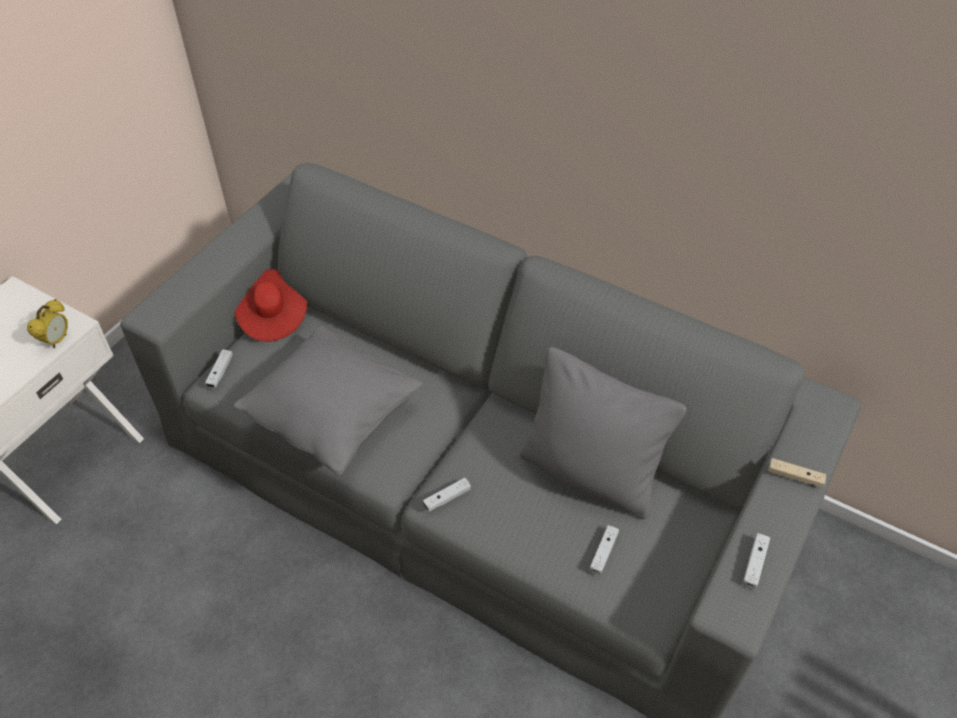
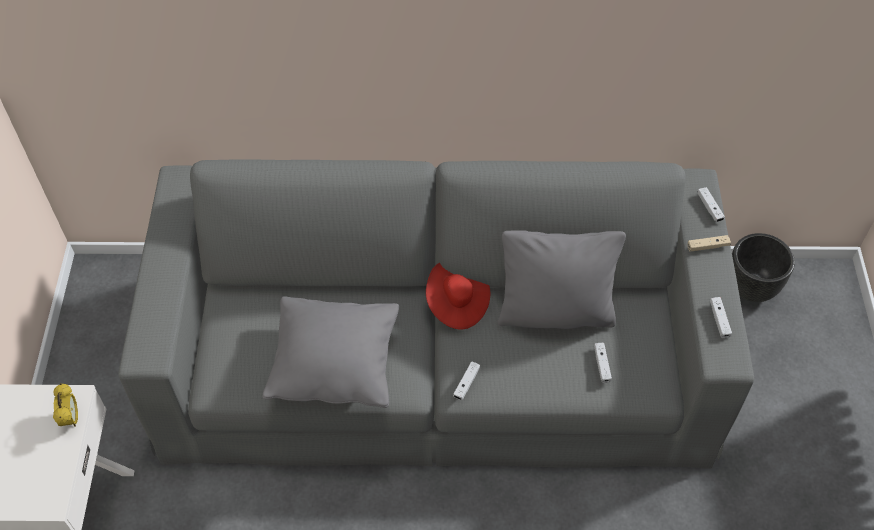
camera: 30 degrees left, 5 degrees up
white game controller [205,349,233,388] -> white game controller moved to [697,187,725,222]
red hat [234,269,307,342] -> red hat moved to [426,263,490,330]
none -> black planter [732,233,795,302]

